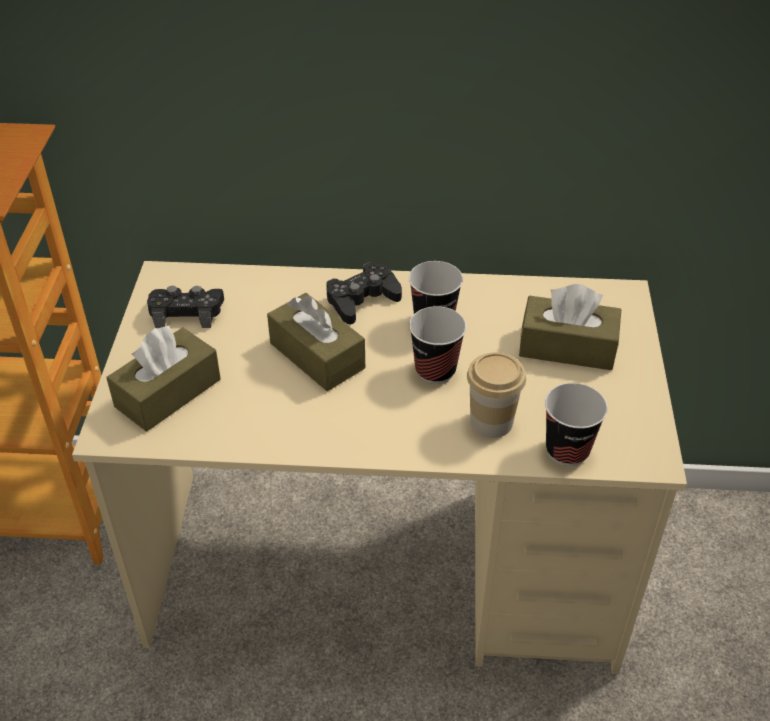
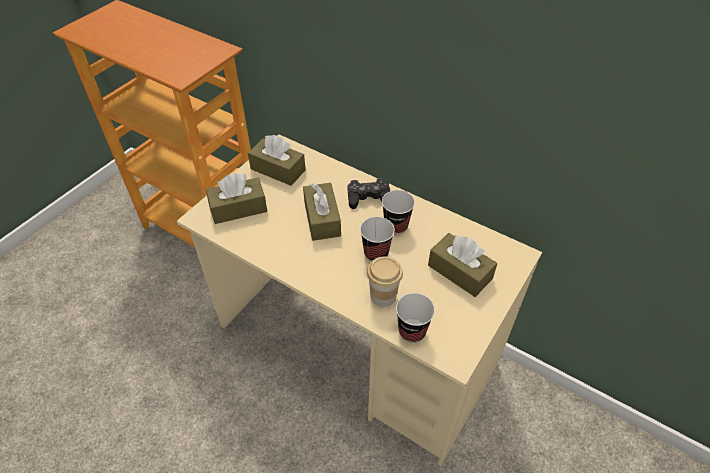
camera: 30 degrees right, 5 degrees up
black game controller [147,286,224,328] -> brown tissue box [248,135,306,186]

